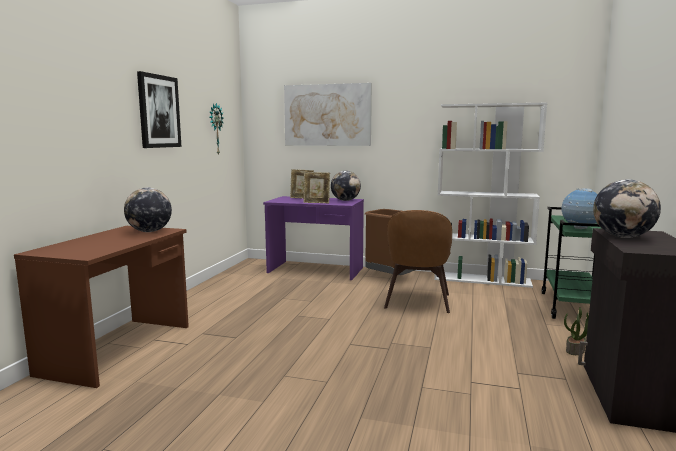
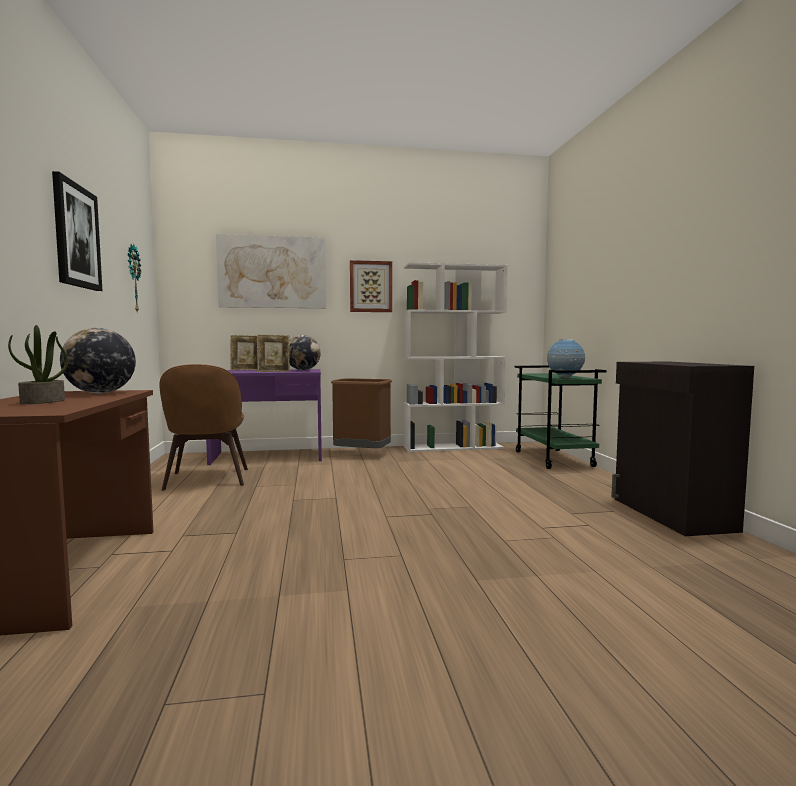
camera: 25 degrees left, 5 degrees down
brown chair [384,210,452,313] -> brown chair moved to [159,364,248,491]
potted plant [564,307,589,355] -> potted plant moved to [8,325,68,404]
globe [593,179,661,238] -> none
none -> picture [350,260,392,312]

